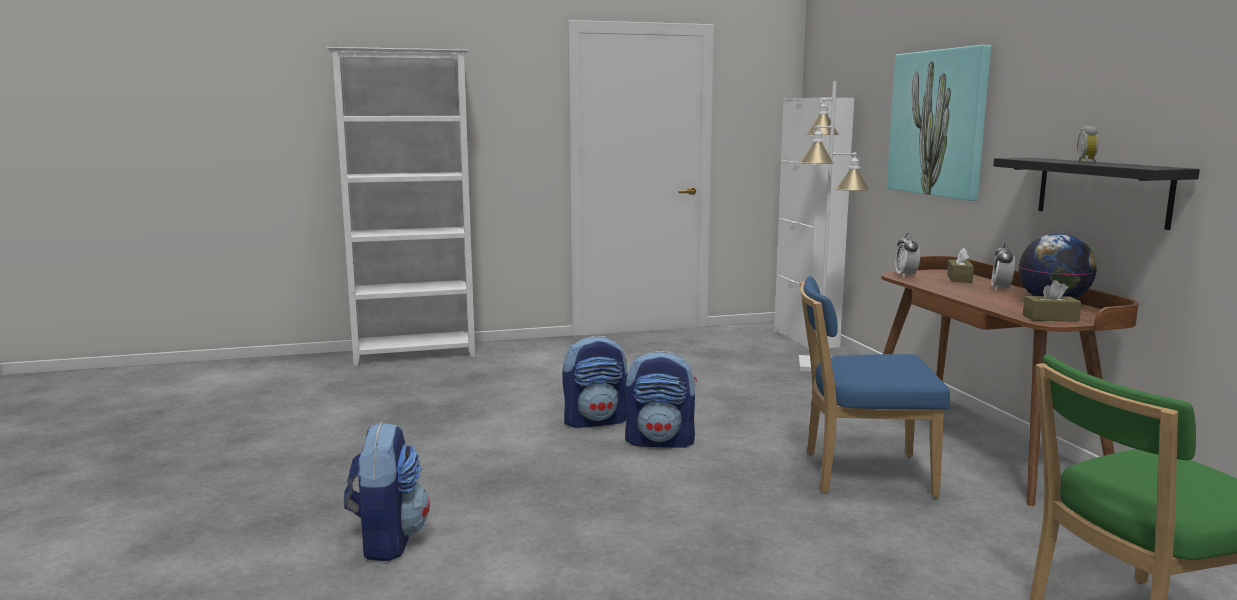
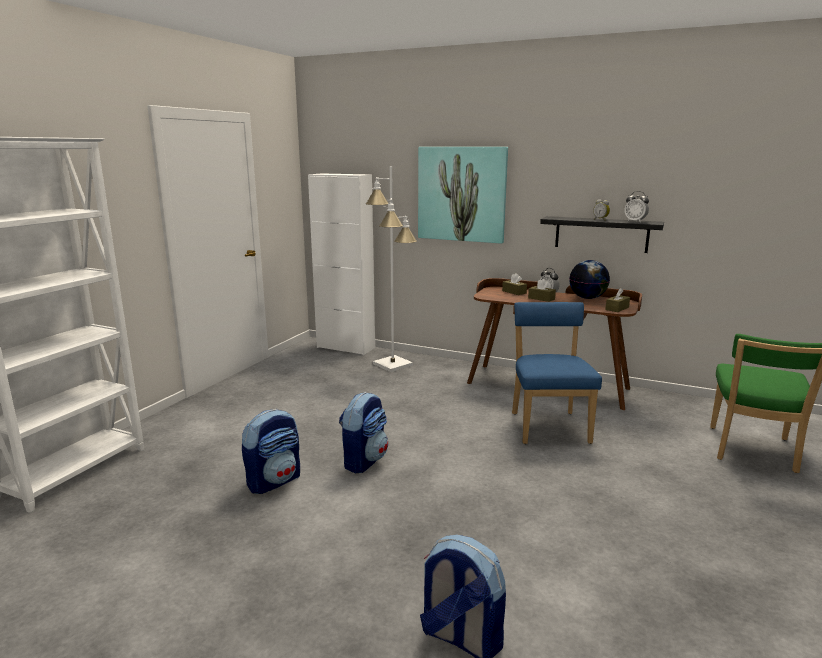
camera: 50 degrees left, 5 degrees up
backpack [625,351,697,448] -> backpack moved to [242,409,300,494]
blue chair [800,276,950,498] -> blue chair turned 135 degrees clockwise [512,302,602,444]
alarm clock [895,233,920,277] -> alarm clock moved to [624,191,649,222]
none -> brown tissue box [528,279,556,302]

